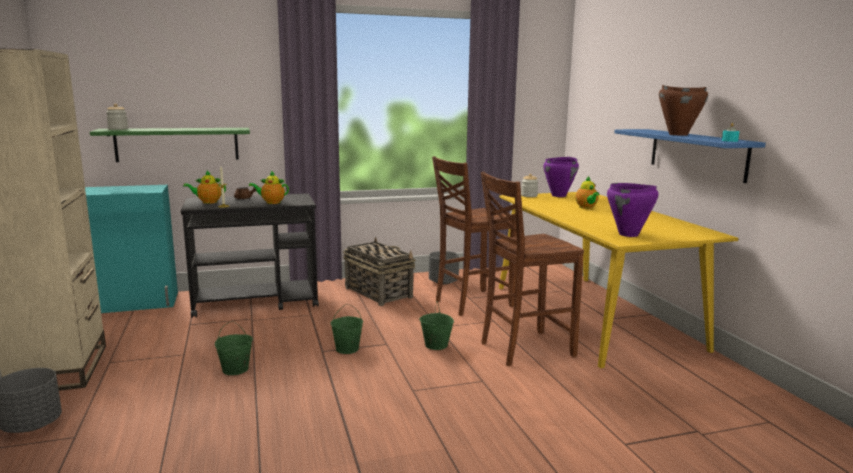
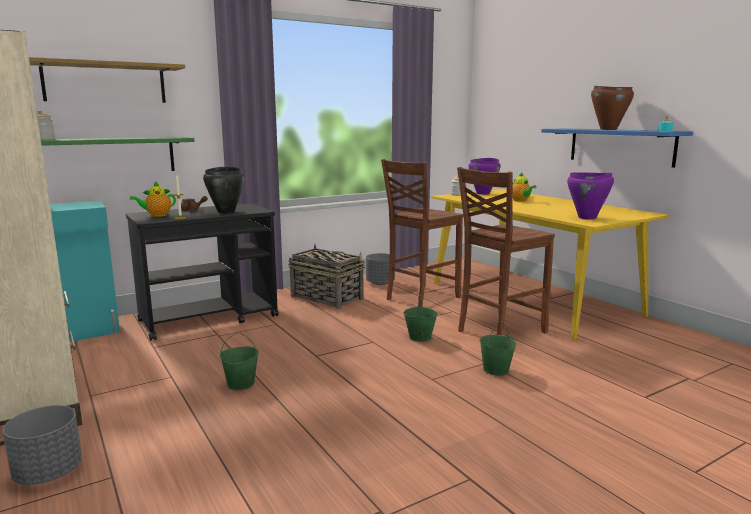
camera: 15 degrees left, 0 degrees up
teapot [249,171,289,204] -> black cooking pot [203,166,245,214]
green bucket [330,304,363,354] -> green bucket moved to [479,321,516,376]
none -> shelf [29,57,185,103]

